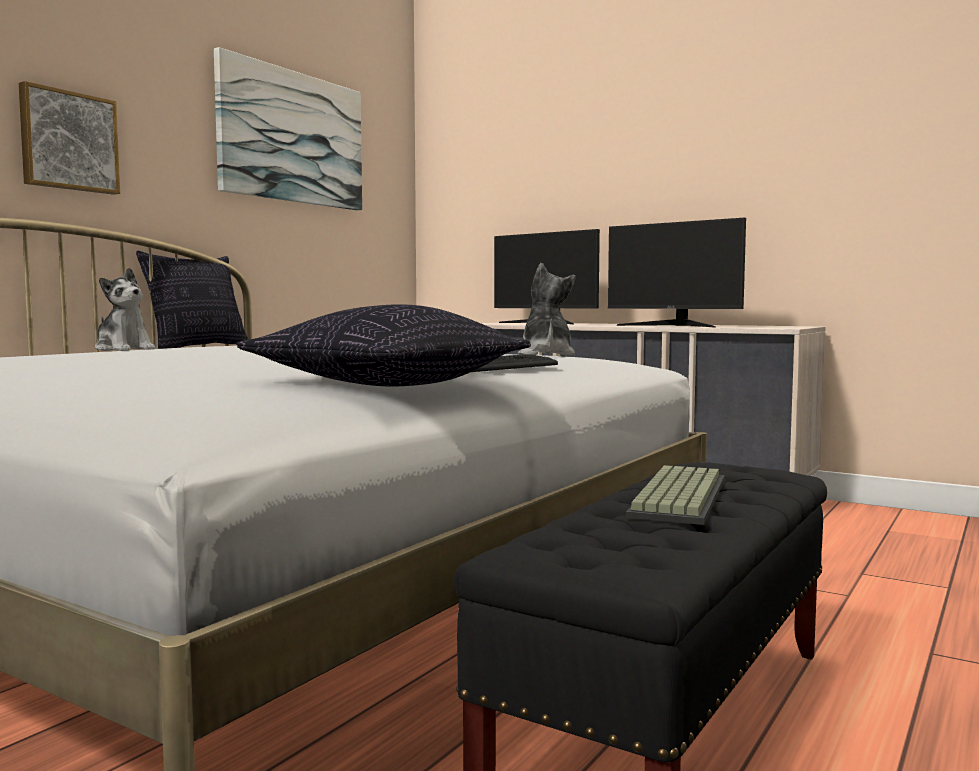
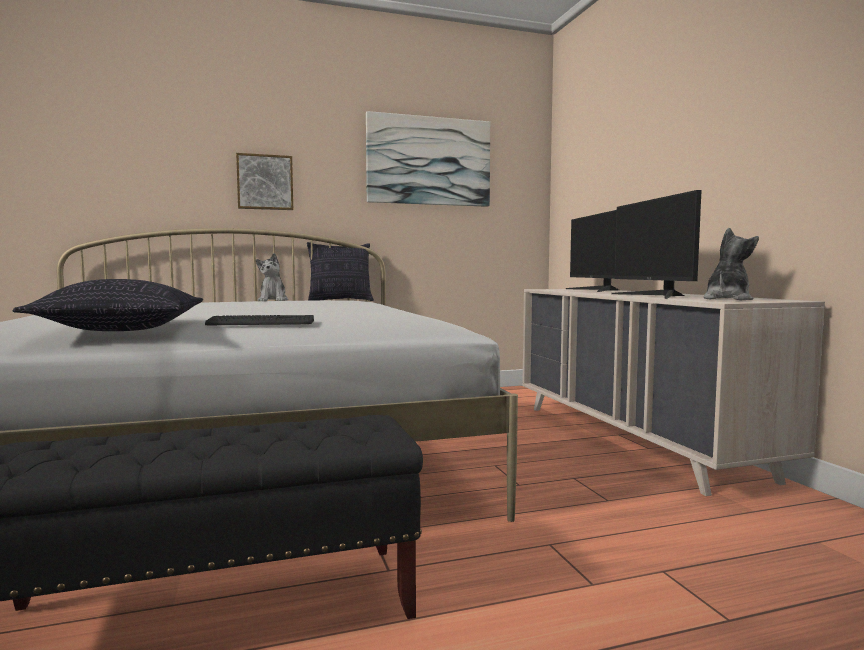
camera: 40 degrees right, 0 degrees up
plush toy [518,263,576,356] -> plush toy moved to [703,228,759,300]
keyboard [626,465,725,525] -> none

